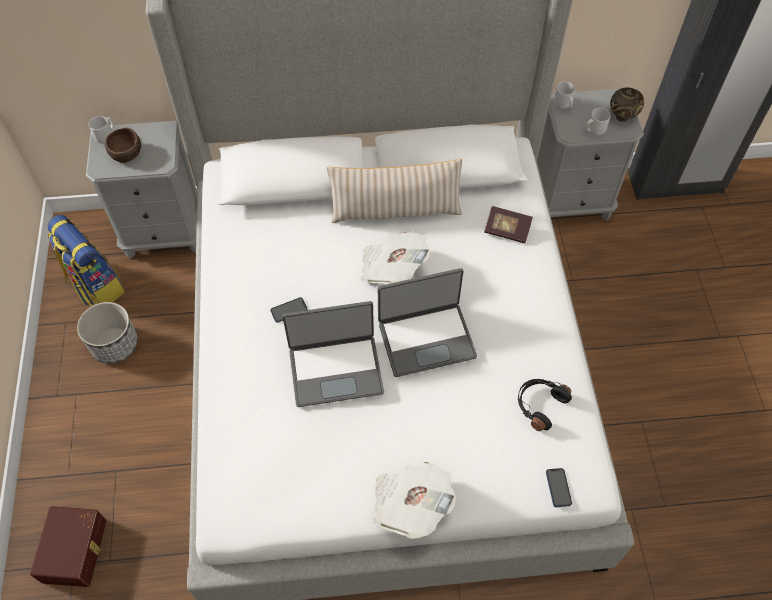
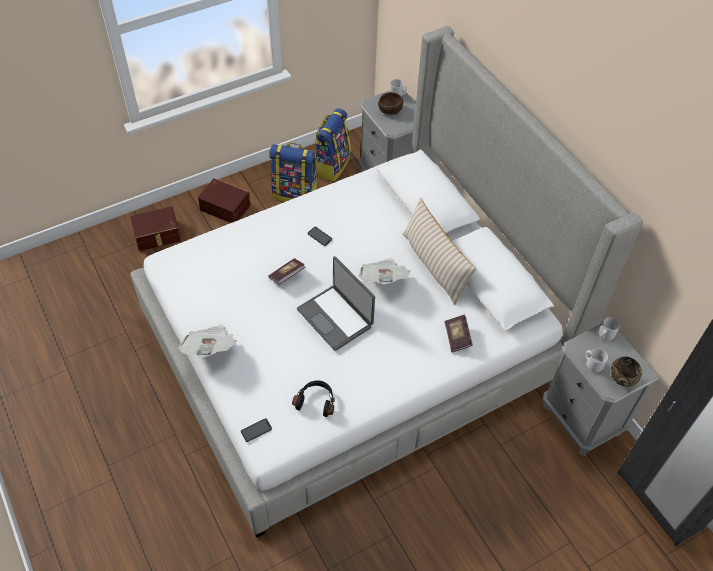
camera: 65 degrees right, 5 degrees down
planter [77,302,138,364] -> backpack [269,143,318,202]
laptop [282,301,384,407] -> book [268,258,306,284]
none -> brown storage box [198,178,251,223]

